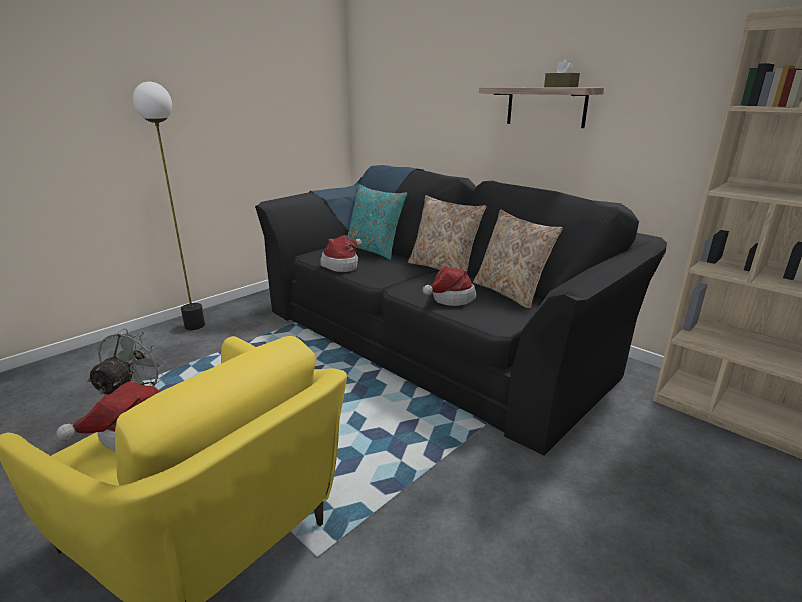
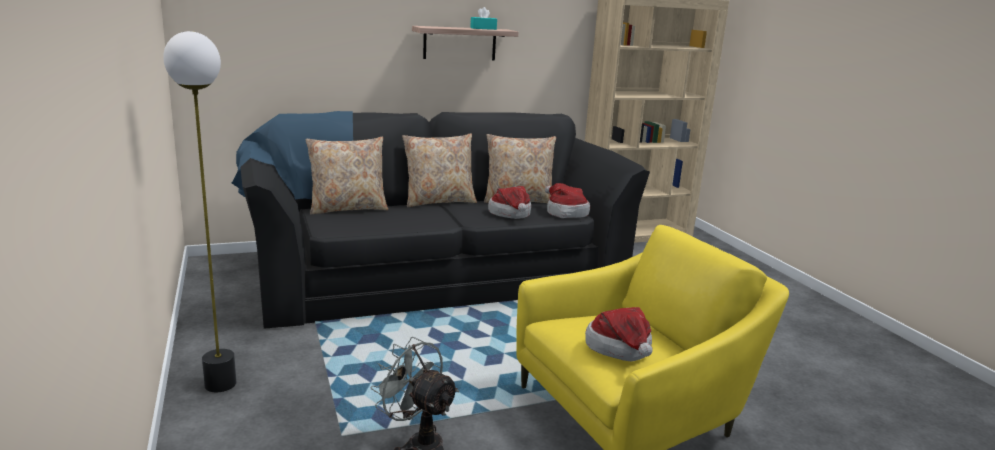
camera: 65 degrees left, 5 degrees down
hat [320,235,362,272] -> hat moved to [545,183,590,218]
turquoise pillow [347,184,407,260] -> beige pillow [306,137,388,214]
brown tissue box [544,59,580,87] -> turquoise tissue box [470,7,497,30]

